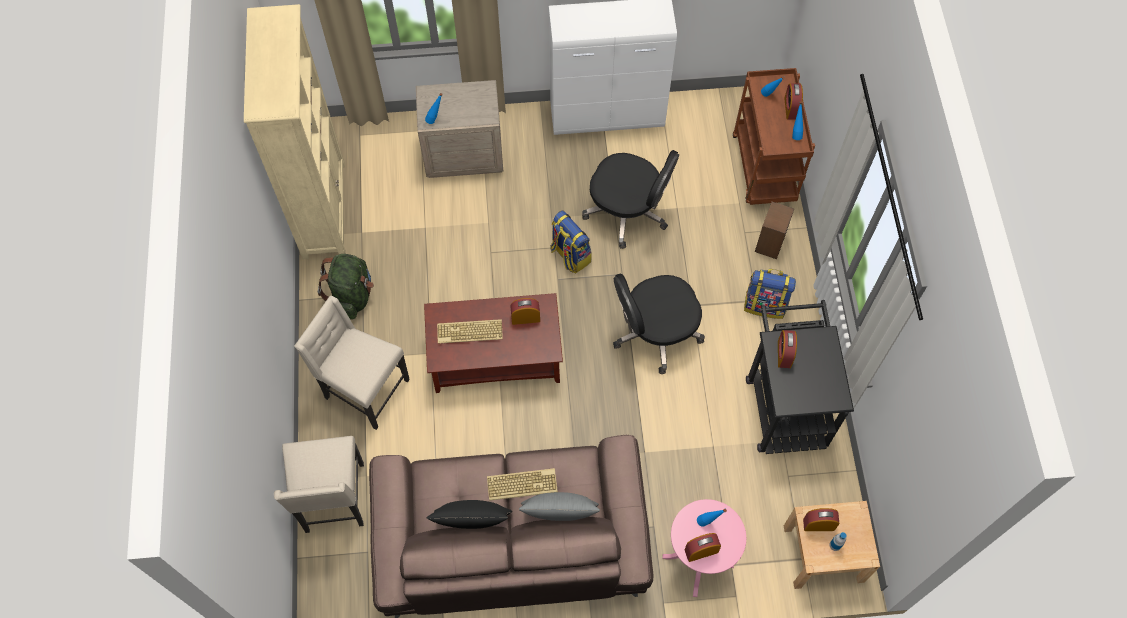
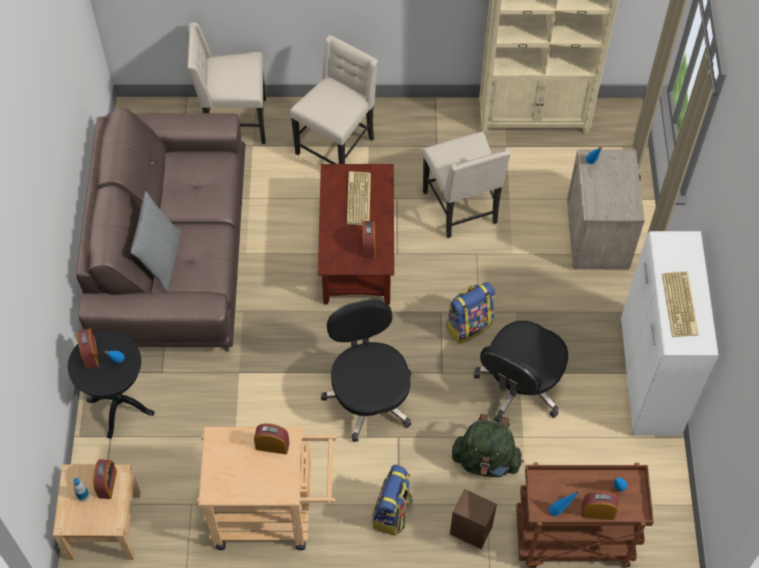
camera: 95 degrees right, 5 degrees down
green backpack [318,254,374,320] -> green backpack moved to [452,414,524,477]
black pillow [427,500,512,529] -> none
keyboard [487,468,558,501] -> keyboard moved to [662,271,699,337]
pink side table [662,499,746,597] -> black side table [68,331,155,439]
black cart [746,300,854,454] -> beige cart [197,427,336,550]
none -> beige chair [423,131,511,238]

